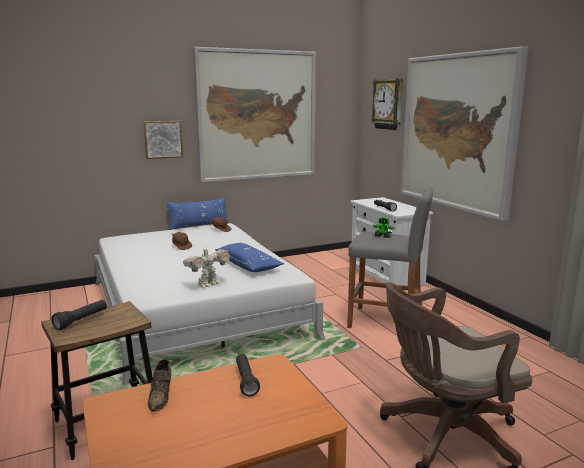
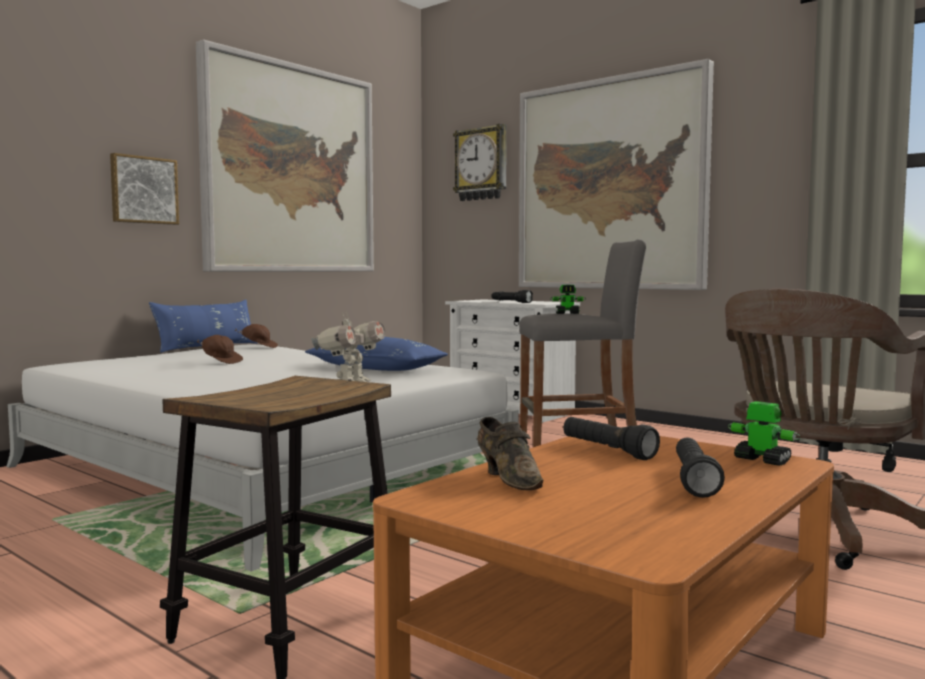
camera: 25 degrees left, 10 degrees down
black flashlight [51,300,107,330] -> black flashlight moved to [676,437,725,498]
none -> toy robot [728,401,800,466]

